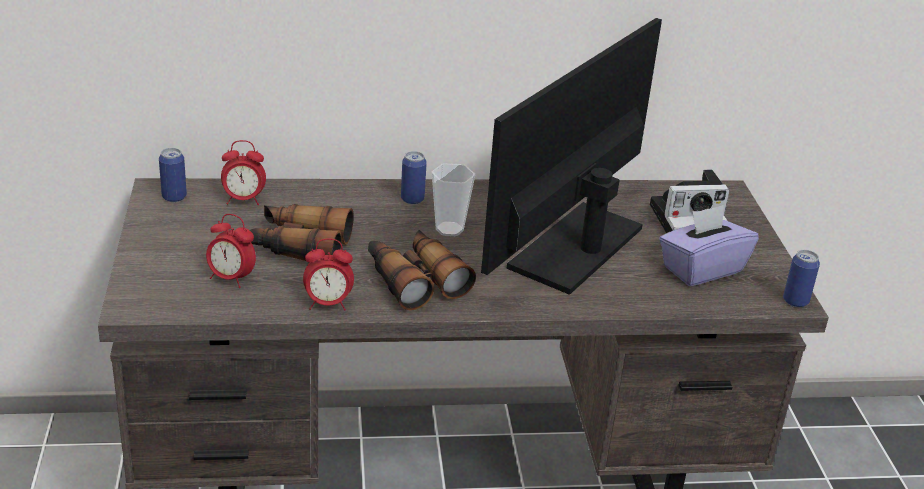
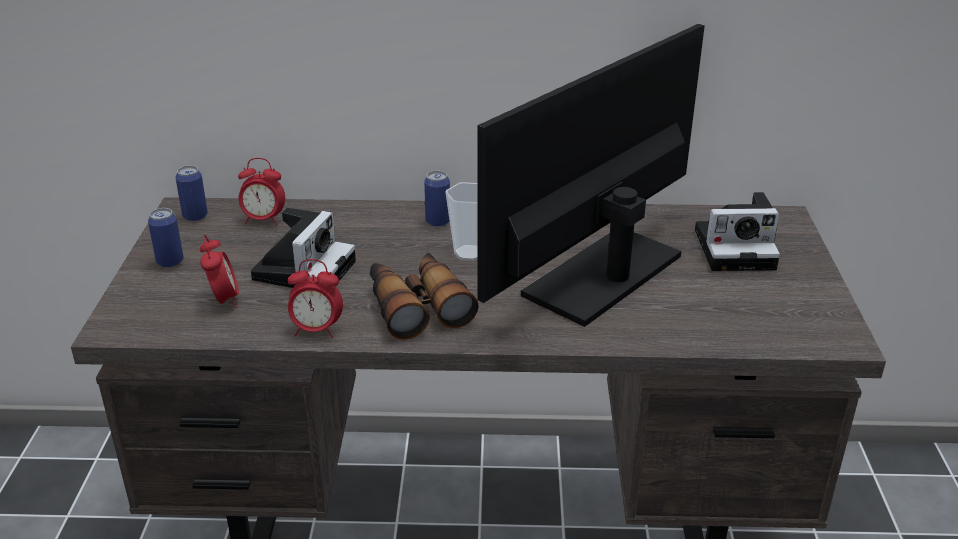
camera: 10 degrees right, 0 degrees up
alarm clock [206,214,256,288] -> alarm clock turned 135 degrees counterclockwise [200,235,239,308]
binoculars [250,204,354,263] -> camera [251,208,356,288]
purple tissue box [659,205,759,286] -> none
can [783,250,820,307] -> can moved to [148,208,184,268]

